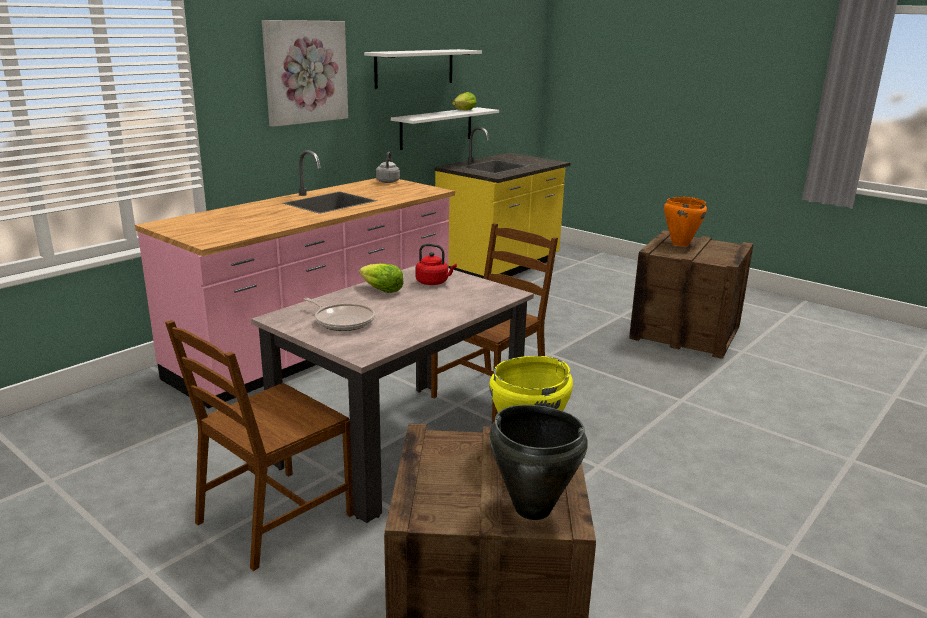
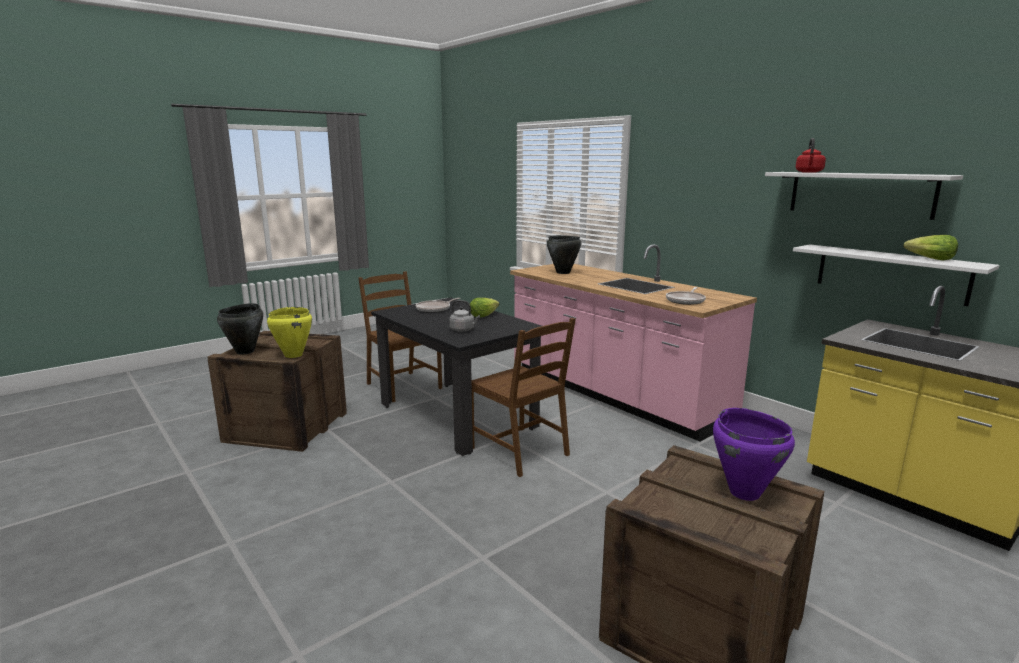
camera: 100 degrees right, 5 degrees down
beige dining table [251,266,534,523] -> black dining table [371,298,541,456]
picture [262,20,348,127] -> none
grey kettle [376,152,400,183] -> grey kettle moved to [449,300,480,332]
red kettle [415,244,457,285] -> red kettle moved to [796,138,826,173]
orange cooking pot [664,197,707,246] -> purple cooking pot [713,408,795,501]
none -> black cooking pot [547,235,581,274]
none -> frying pan [666,287,706,305]

